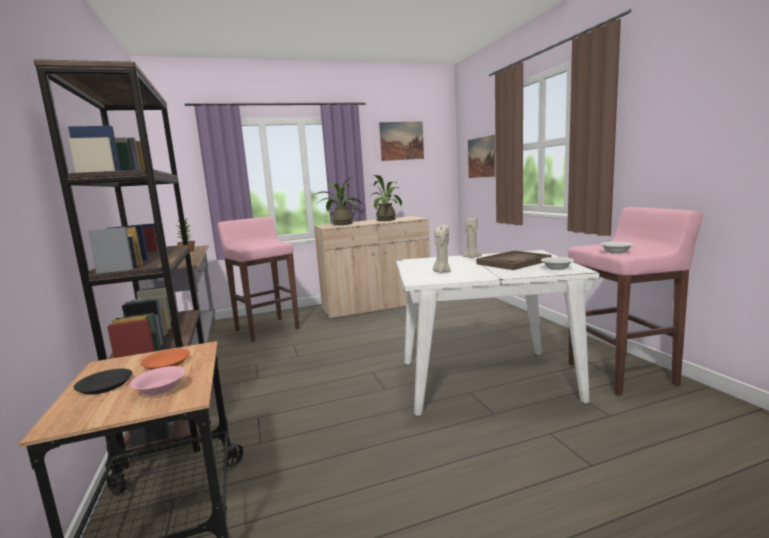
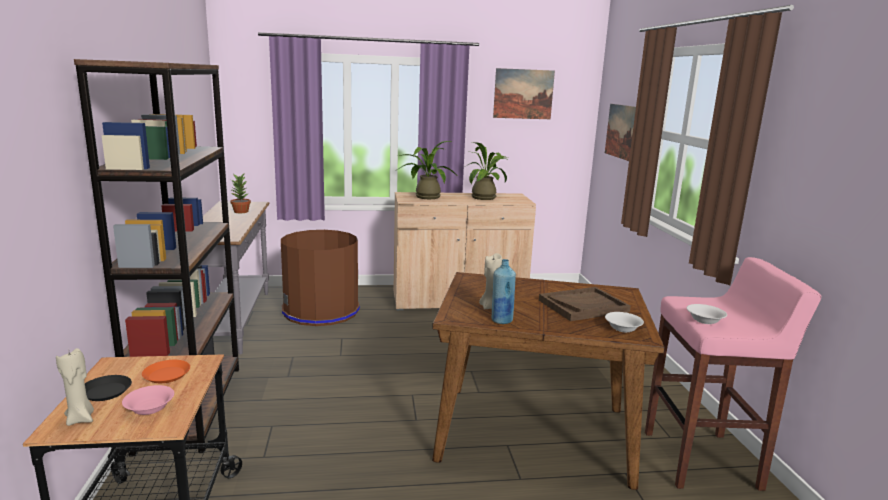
camera: 10 degrees right, 5 degrees up
pink stool [217,217,299,342] -> brown trash can [281,230,360,326]
white dining table [396,250,600,416] -> brown dining table [432,272,665,490]
beige candle [462,217,482,258] -> beige candle moved to [56,348,94,426]
none -> blue bottle [492,259,516,324]

